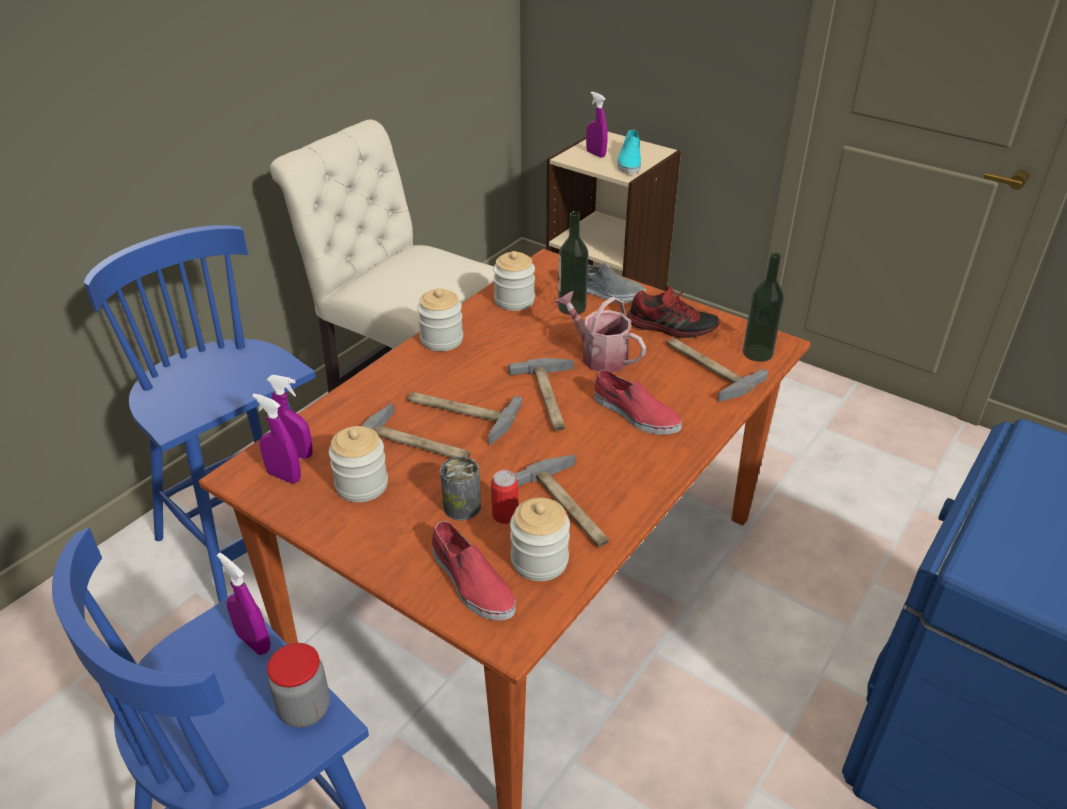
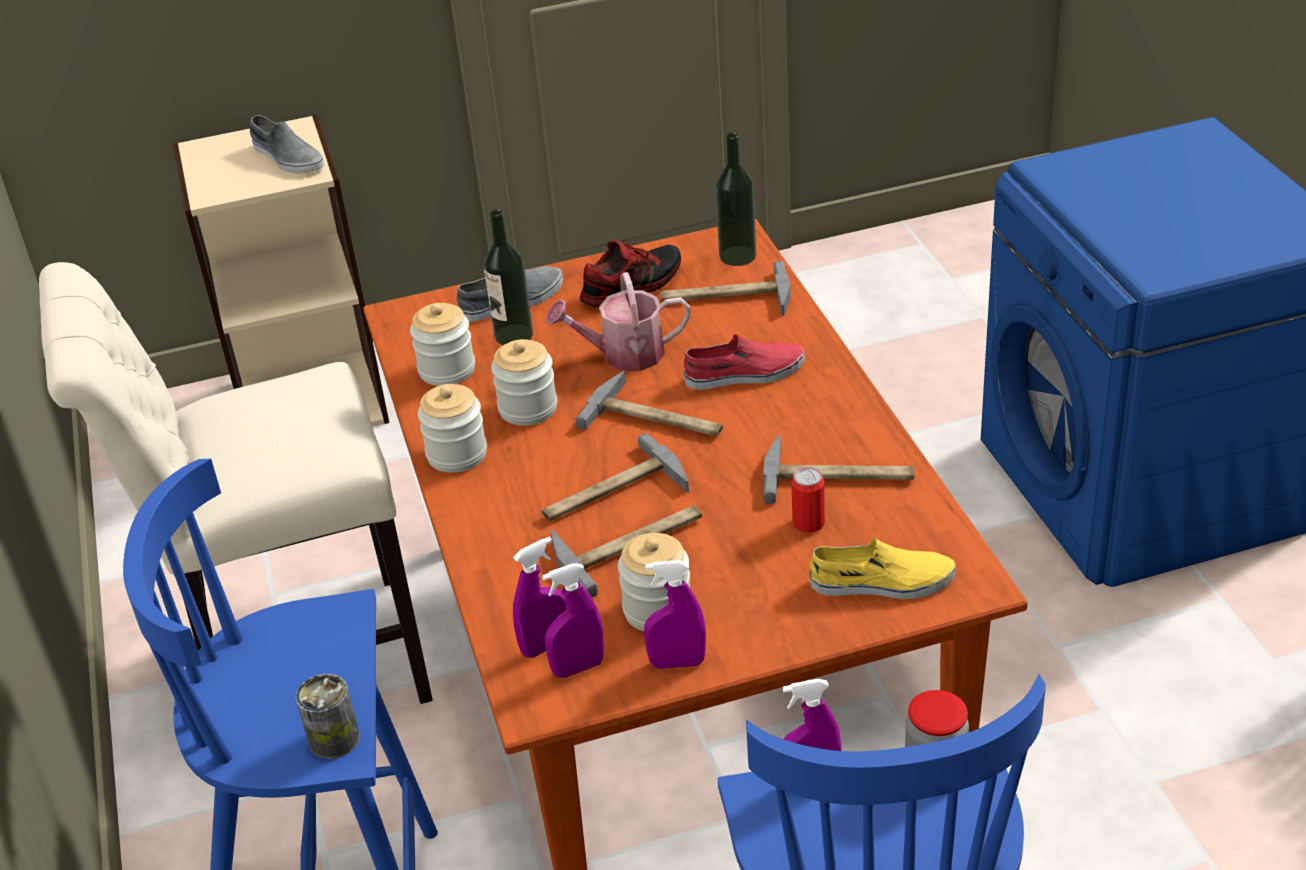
camera: 50 degrees left, 0 degrees up
red shoe [432,521,516,620] -> yellow shoe [810,538,956,599]
can [440,457,481,520] -> can moved to [296,674,360,759]
jar [510,497,570,581] -> jar moved to [491,339,557,426]
purple spray bottle [586,92,608,158] -> purple spray bottle moved to [644,560,706,669]
turquoise shoe [617,130,641,174] -> grey shoe [250,115,324,173]

